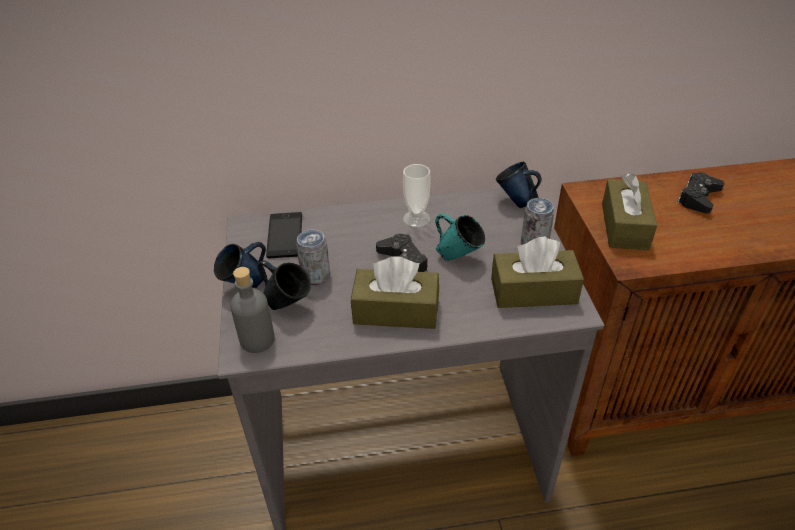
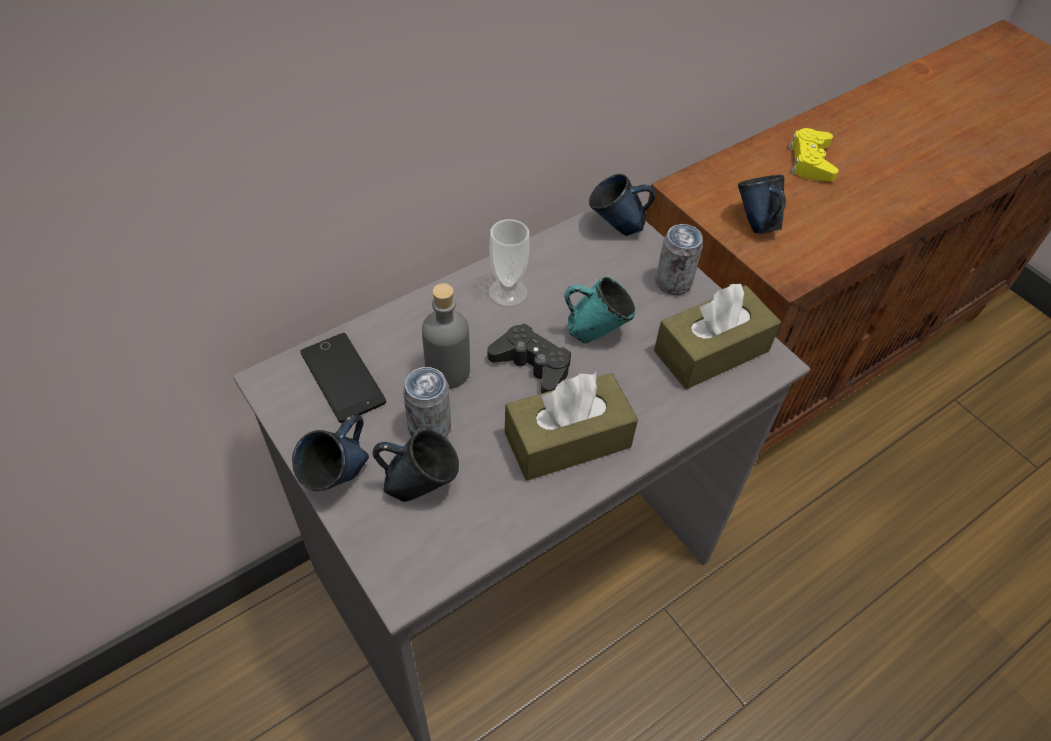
camera: 30 degrees left, 10 degrees up
grey bottle [230,267,275,353] -> grey bottle moved to [422,283,470,389]
brown tissue box [602,173,657,250] -> blue mug [738,175,786,234]
black game controller [677,172,725,214] -> yellow game controller [789,128,839,181]

